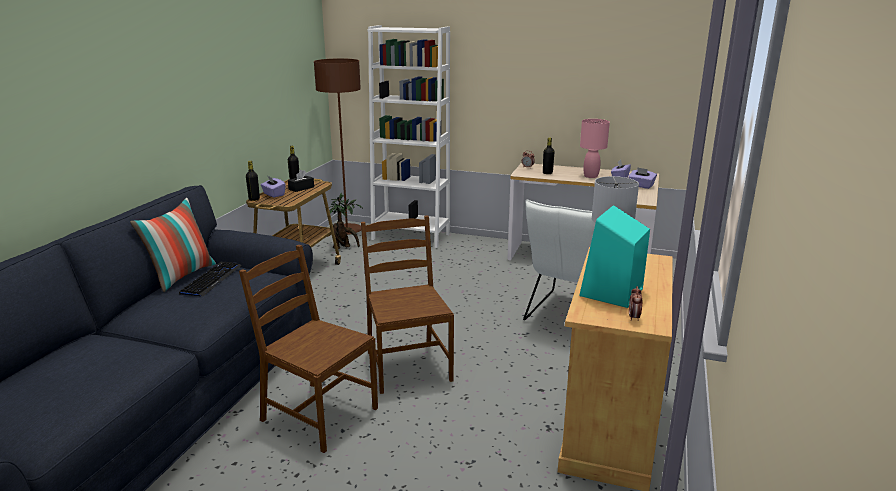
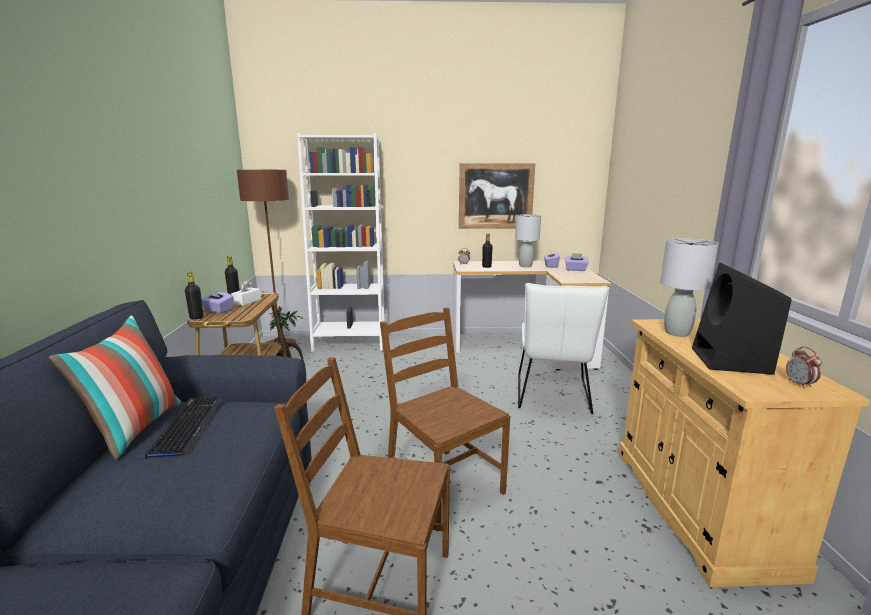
camera: 20 degrees left, 5 degrees down
black tissue box [288,170,314,192] -> white tissue box [231,281,261,306]
turquoise speaker [579,205,650,308] -> black speaker [692,262,791,375]
pink table lamp [580,119,610,178] -> grey table lamp [515,214,541,268]
none -> picture [459,163,535,229]

